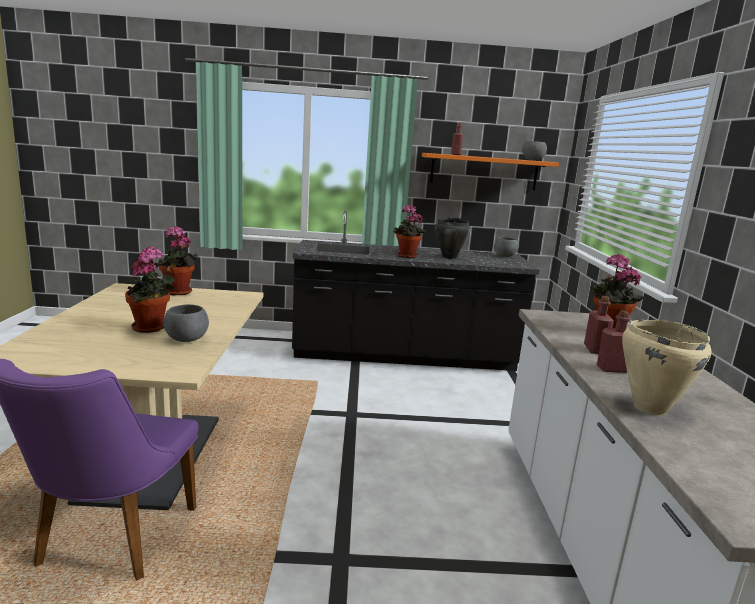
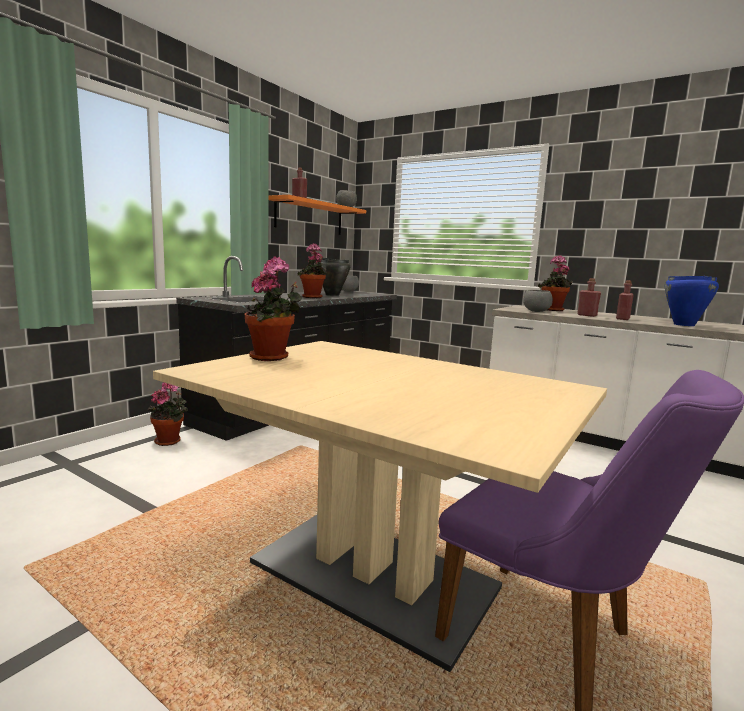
camera: 55 degrees left, 5 degrees down
potted plant [125,246,175,333] -> potted plant moved to [148,382,188,446]
grey bowl [164,304,209,342] -> grey bowl moved to [523,290,553,312]
beige cooking pot [622,320,711,415] -> blue cooking pot [665,276,719,326]

